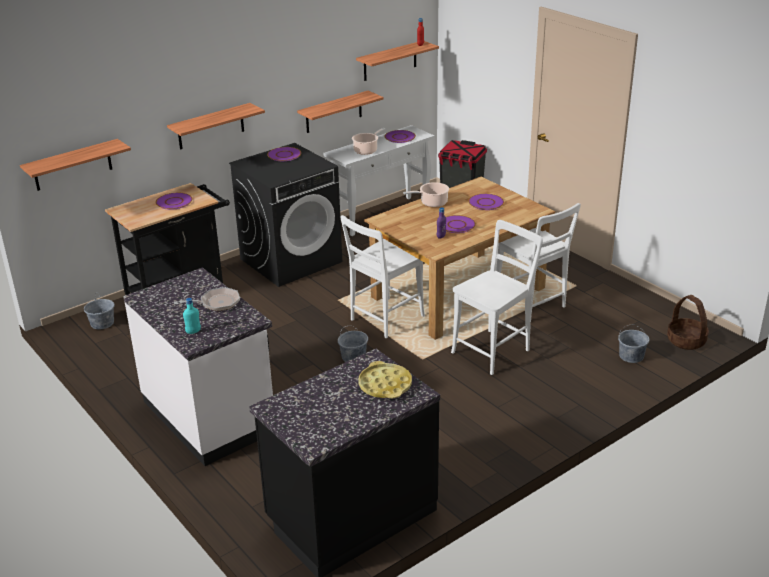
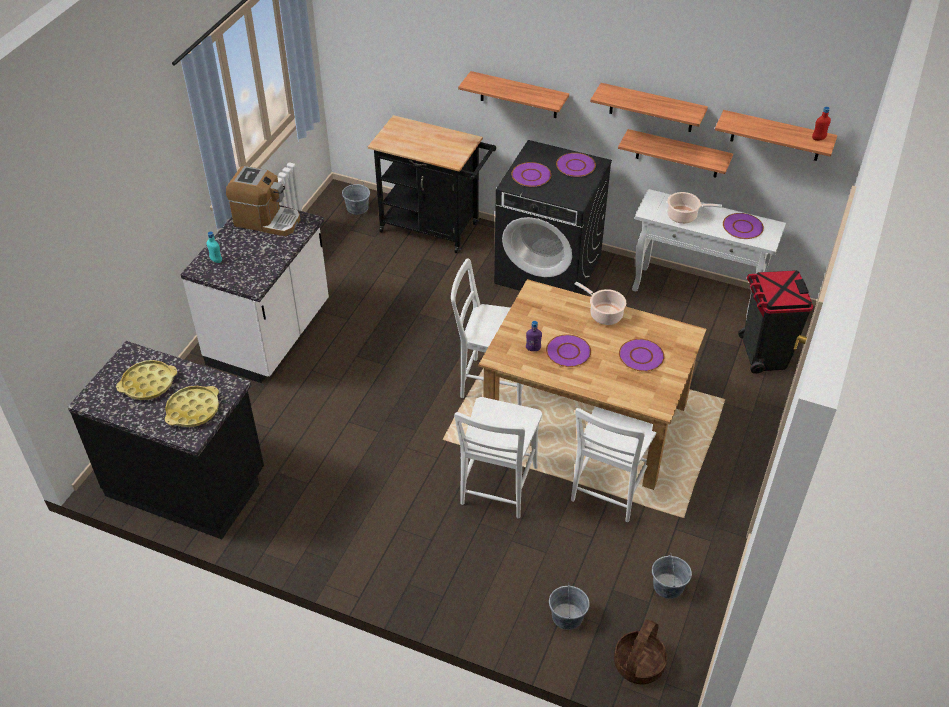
camera: 60 degrees right, 15 degrees up
shelf [20,139,131,191] -> shelf moved to [590,83,708,132]
purple plate [156,193,192,210] -> purple plate moved to [512,162,551,187]
frying pan [174,287,240,311] -> none
grey bucket [338,326,368,362] -> grey bucket moved to [652,555,692,599]
white chair [451,220,543,375] -> white chair turned 90 degrees clockwise [454,397,542,518]
none -> yellow tray [116,360,177,400]
none -> coffee machine [226,166,300,236]

